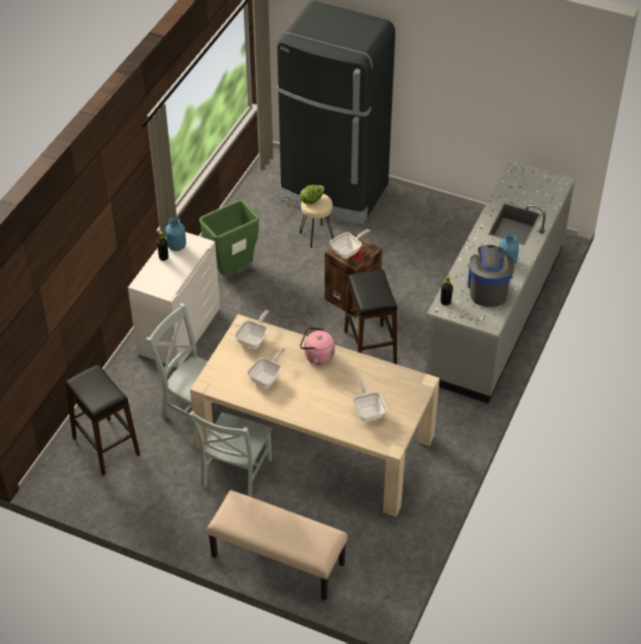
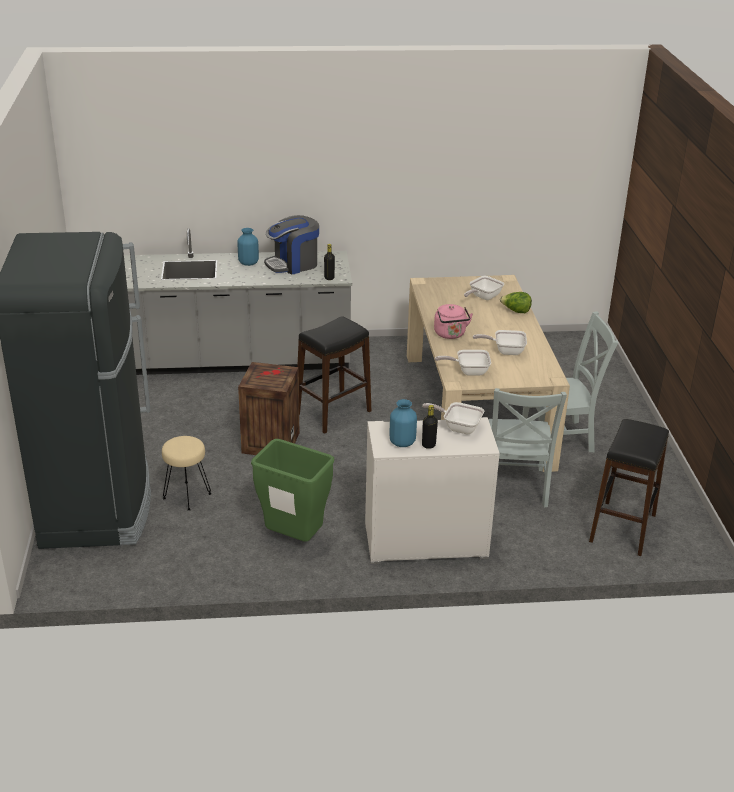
camera: 120 degrees left, 15 degrees down
beige bench [207,490,348,601] -> none
lettuce [300,185,325,205] -> lettuce moved to [500,292,532,313]
frying pan [330,229,371,259] -> frying pan moved to [422,402,484,434]

